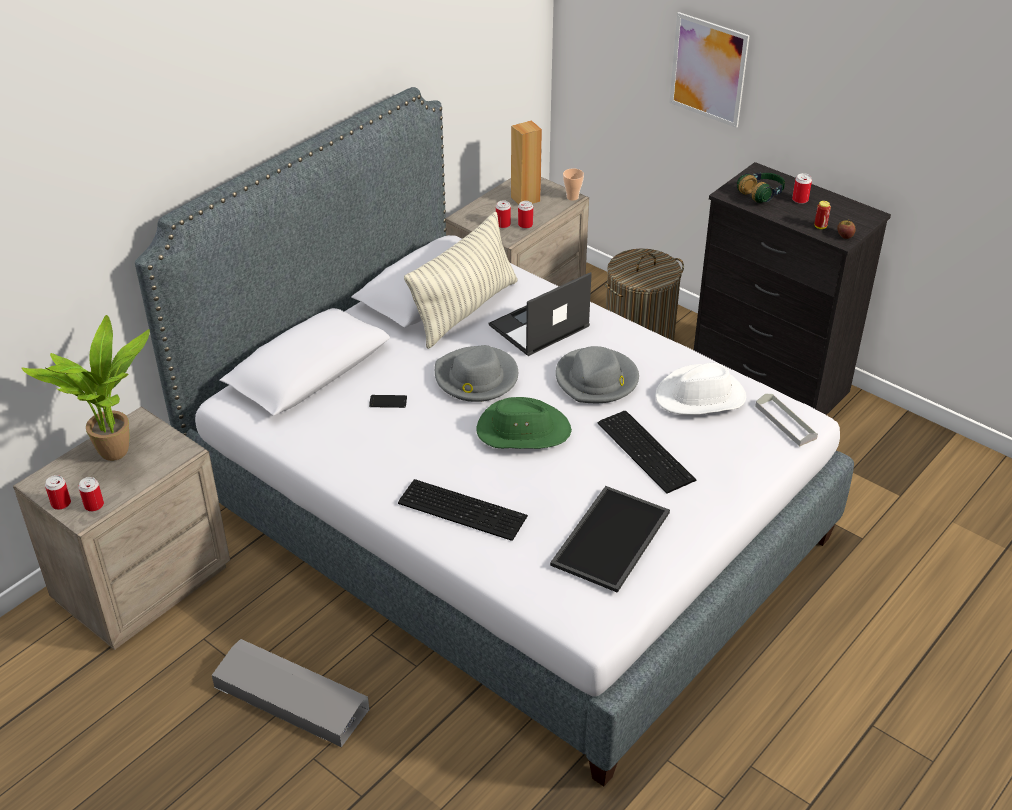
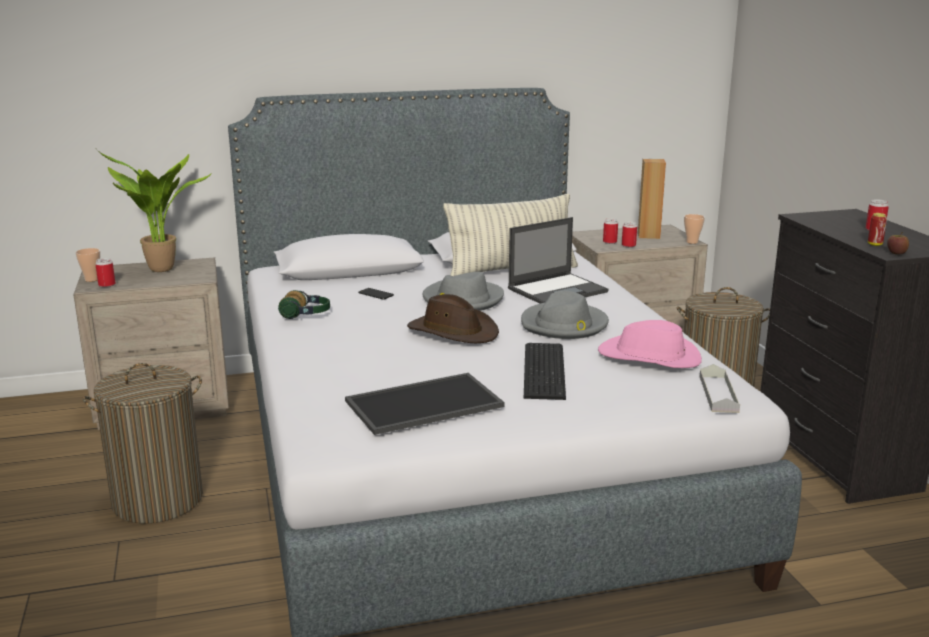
camera: 35 degrees right, 20 degrees down
can [45,475,71,510] -> cup [76,248,100,282]
grey storage box [212,639,370,747] -> laundry basket [83,363,203,524]
keyboard [398,479,528,541] -> none
green hat [476,397,572,449] -> brown hat [407,294,499,343]
laptop [489,272,592,356] -> laptop turned 150 degrees clockwise [508,217,608,304]
white hat [655,363,746,415] -> pink hat [598,320,702,368]
picture [670,12,750,128] -> none
headphones [737,173,785,203] -> headphones moved to [278,290,330,319]

